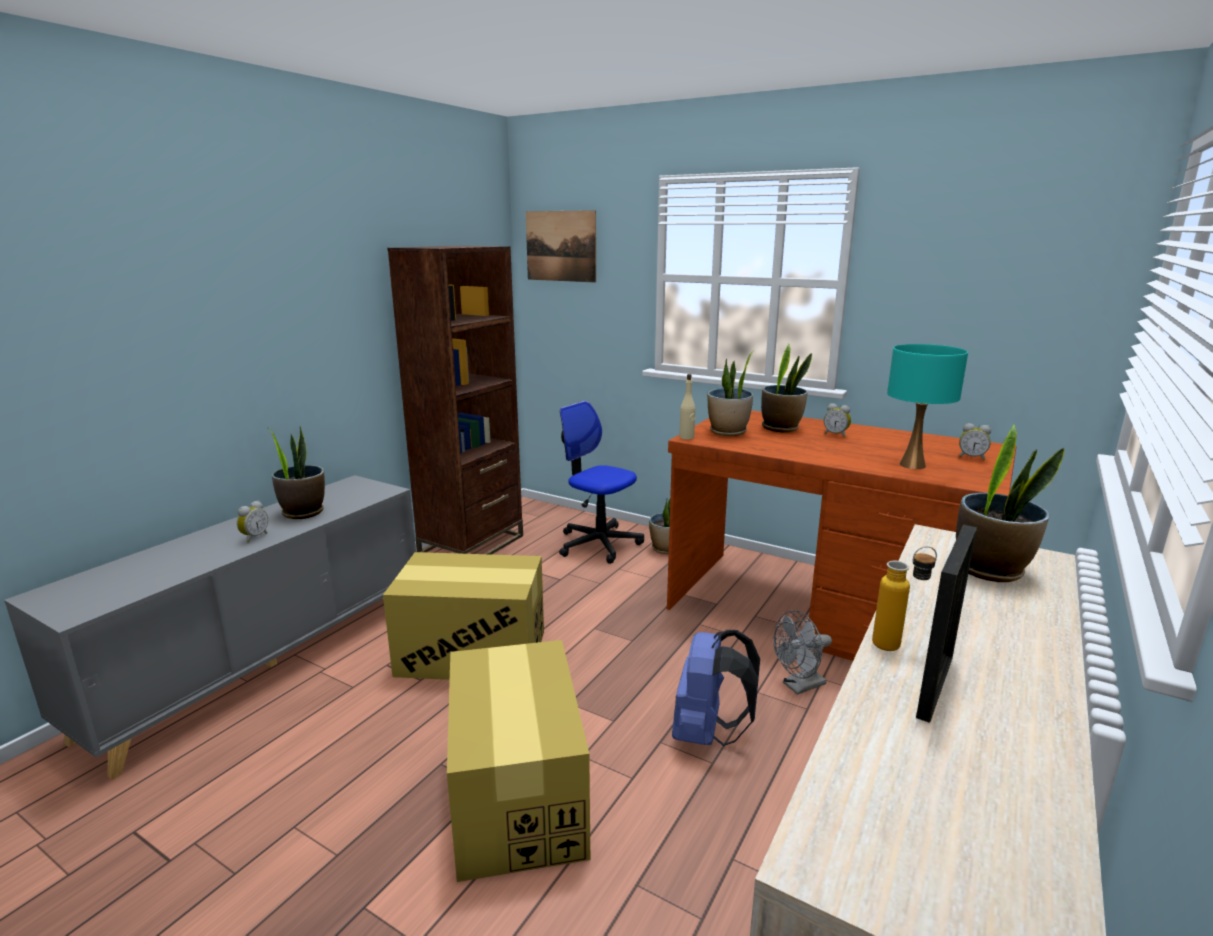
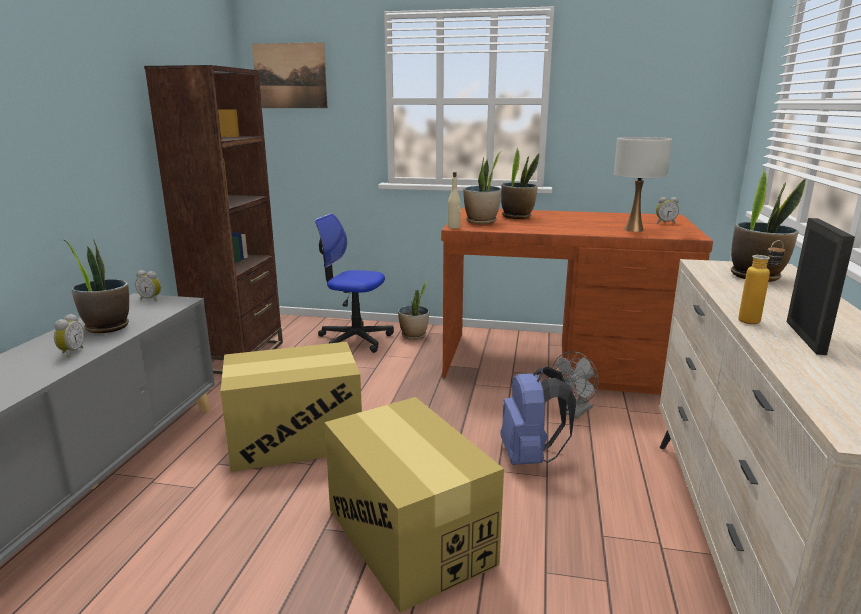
camera: 20 degrees left, 0 degrees up
alarm clock [824,403,851,438] -> alarm clock moved to [135,270,161,301]
turquoise table lamp [887,344,968,469] -> white table lamp [614,137,672,232]

